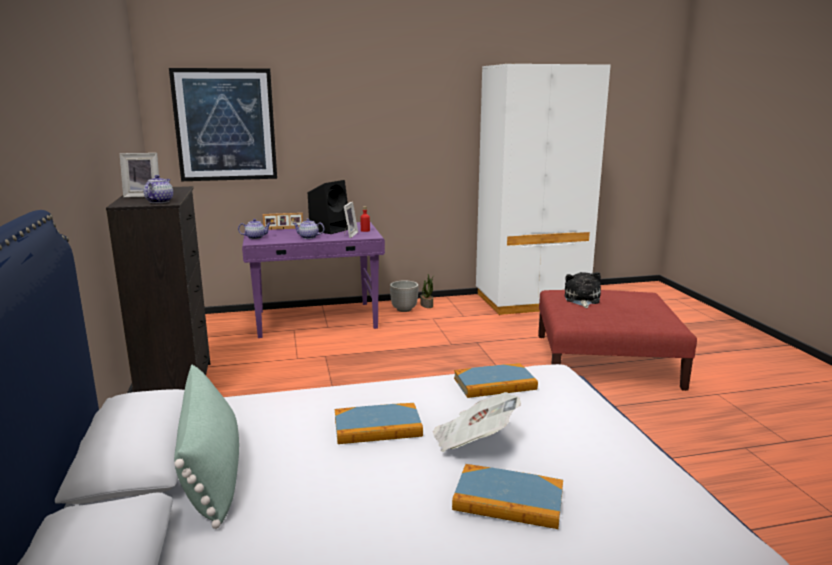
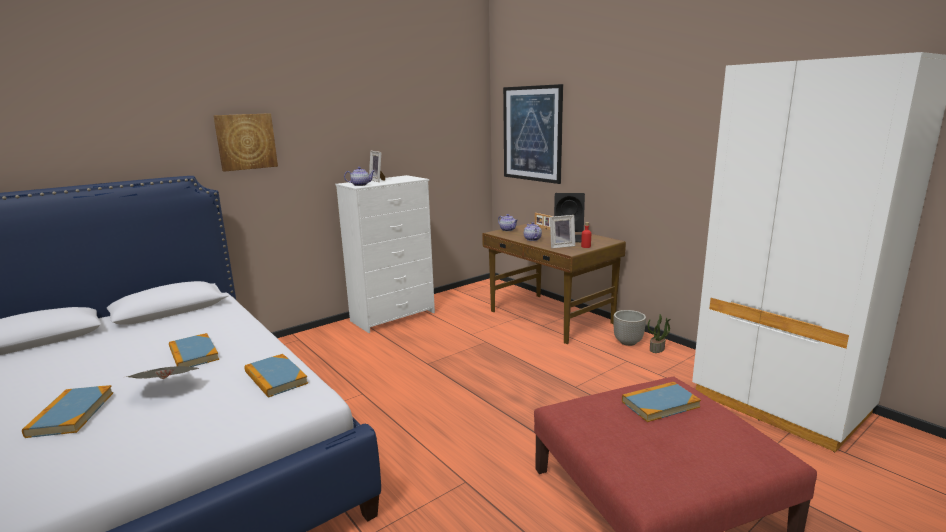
camera: 65 degrees right, 0 degrees up
black dresser [106,186,210,392] -> white dresser [335,175,435,333]
green pillow [174,365,239,529] -> none
purple desk [242,222,385,338] -> brown desk [482,222,626,344]
plush toy [564,272,601,308] -> book [622,382,701,422]
none -> picture [213,113,278,172]

